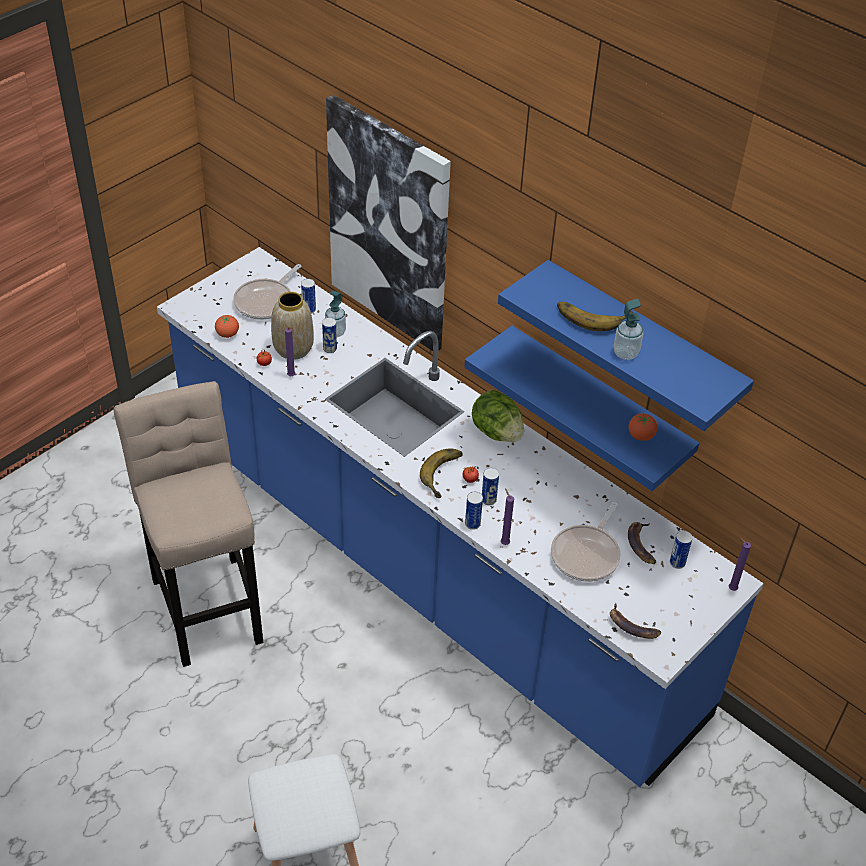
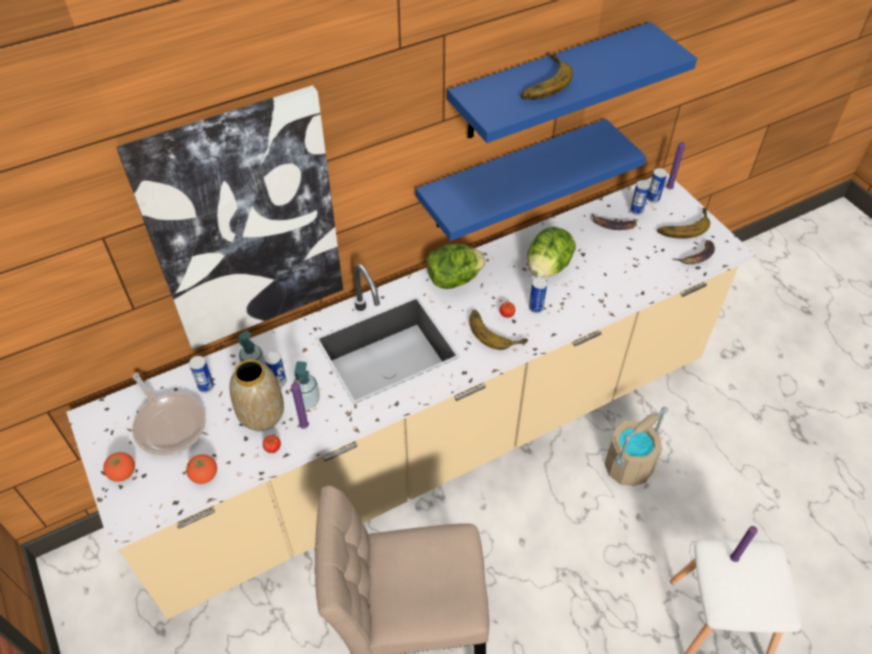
camera: 70 degrees left, 5 degrees up
blue counter [157,247,764,787] -> beige counter [66,173,754,619]
can [465,492,483,530] -> can moved to [647,168,667,203]
purple candle [501,488,514,545] -> purple candle moved to [730,526,758,562]
frying pan [551,502,621,582] -> none
soap dispenser [614,299,643,360] -> soap dispenser moved to [293,361,320,409]
tomato [629,413,658,441] -> tomato moved to [103,452,135,482]
none -> lettuce [527,227,576,278]
none -> beige bucket [604,407,668,486]
none -> banana [657,208,710,239]

